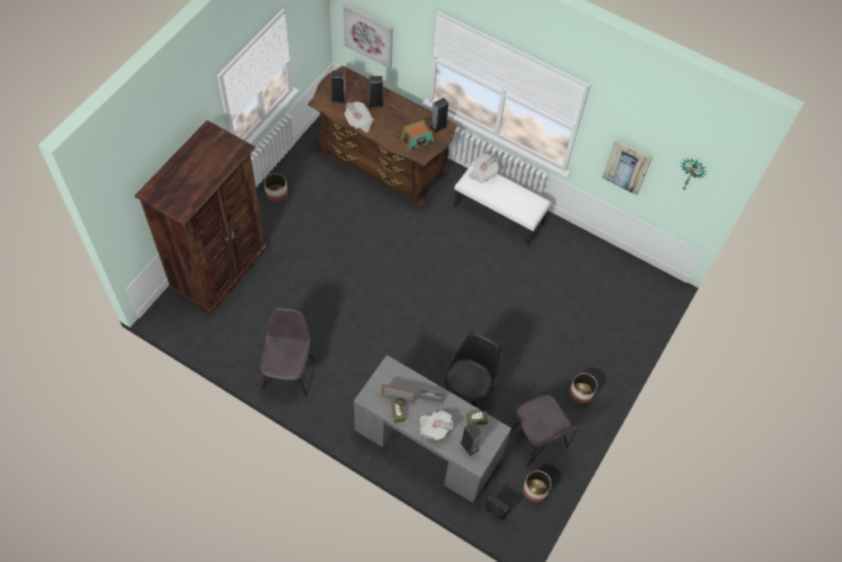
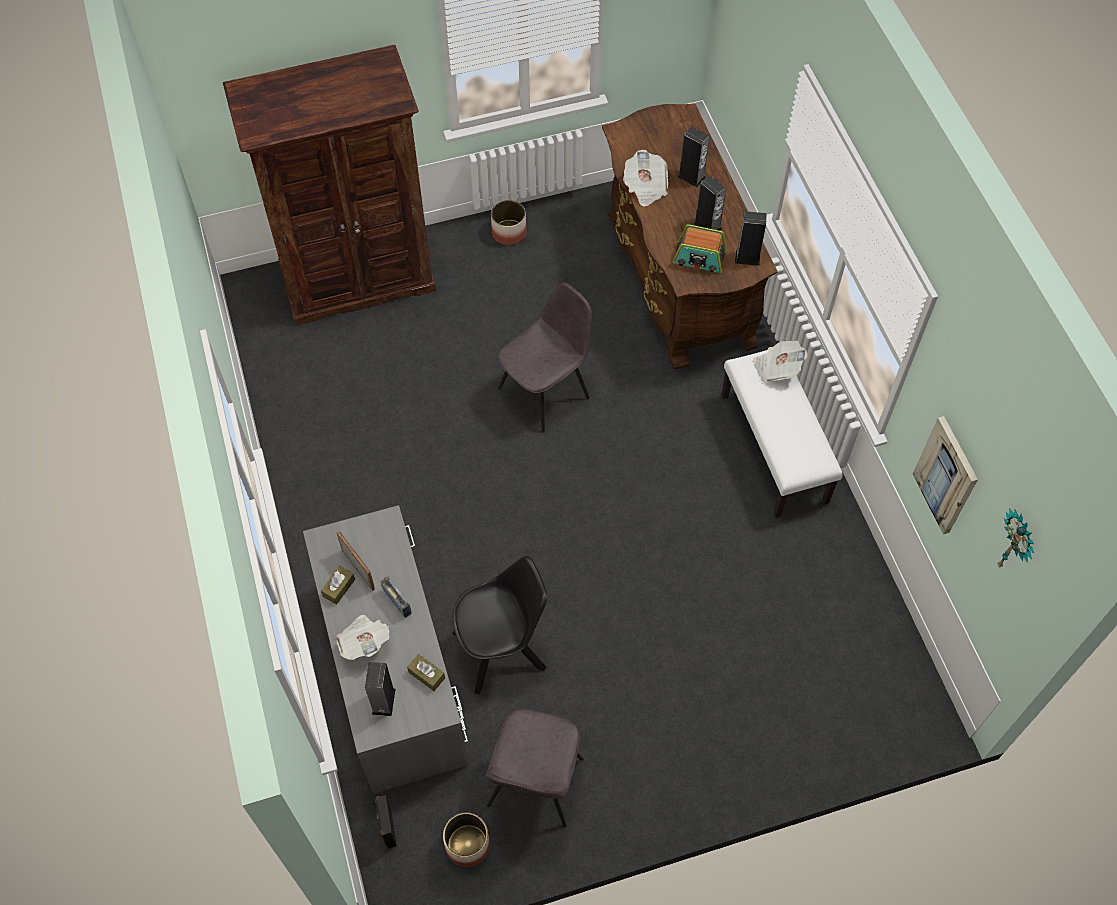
camera: 45 degrees right, 0 degrees up
grey chair [260,308,315,396] -> grey chair moved to [498,282,592,433]
speaker [331,71,347,103] -> speaker moved to [693,176,726,231]
picture [343,4,393,69] -> none
planter [570,373,597,404] -> none

